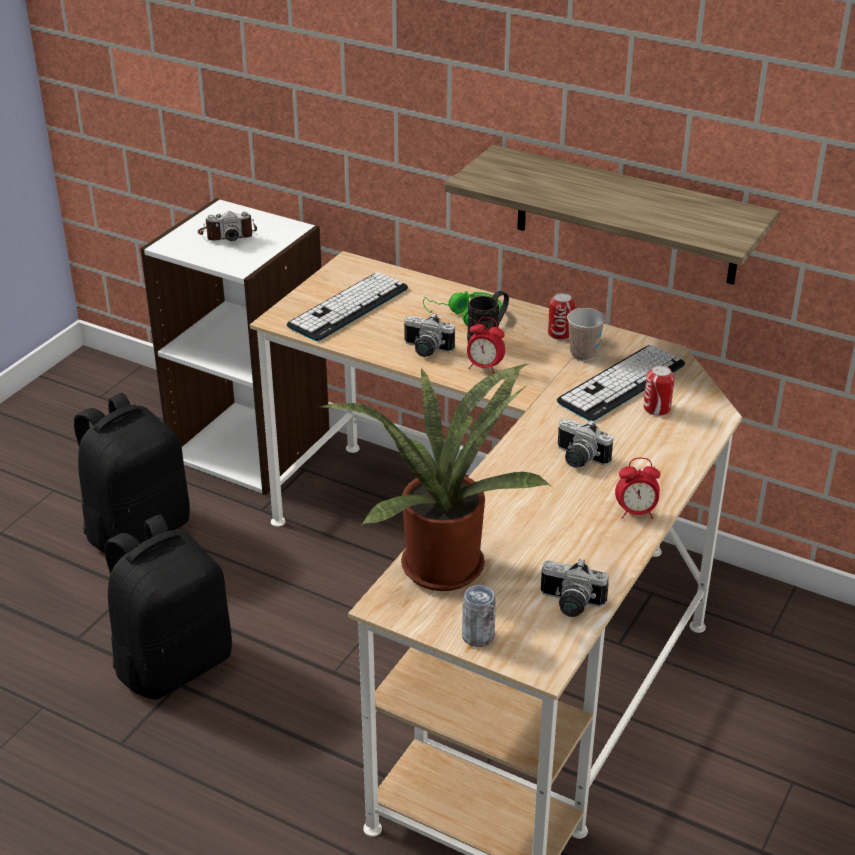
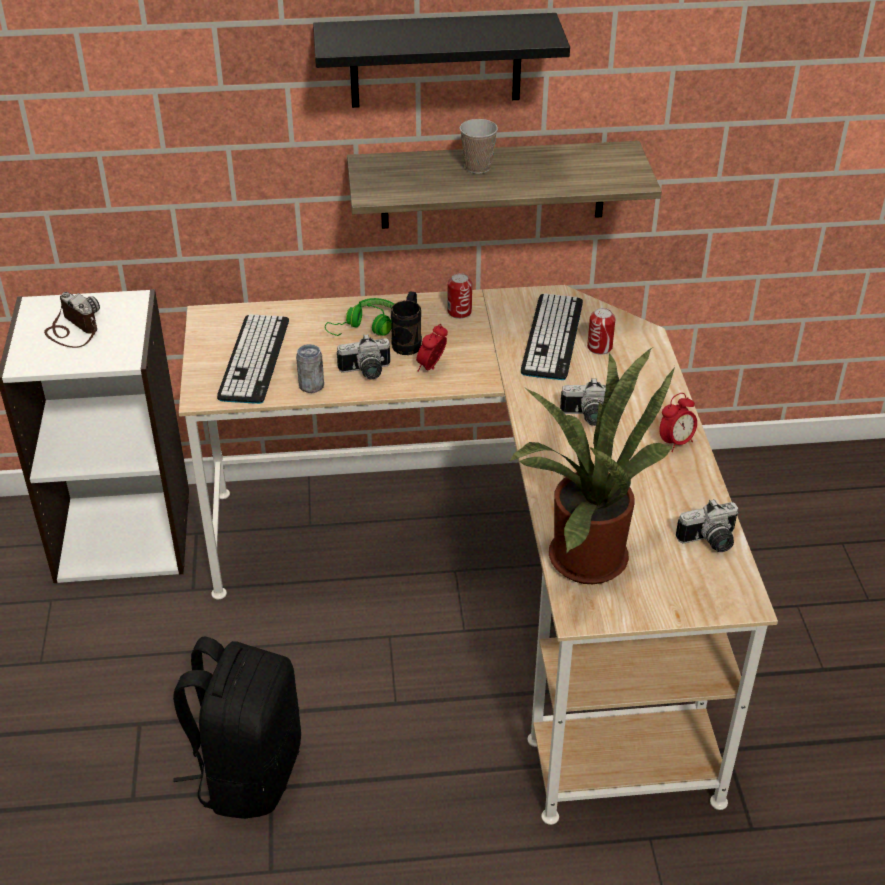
camera: 35 degrees left, 5 degrees up
black backpack [74,393,190,555] -> none
camera [198,211,257,241] -> camera turned 90 degrees counterclockwise [44,292,100,348]
can [462,585,496,647] -> can moved to [296,344,324,393]
alarm clock [467,317,505,374] -> alarm clock turned 135 degrees clockwise [416,324,448,372]
cup [567,308,605,361] -> cup moved to [460,119,498,174]
none -> black shelf [313,13,570,108]

